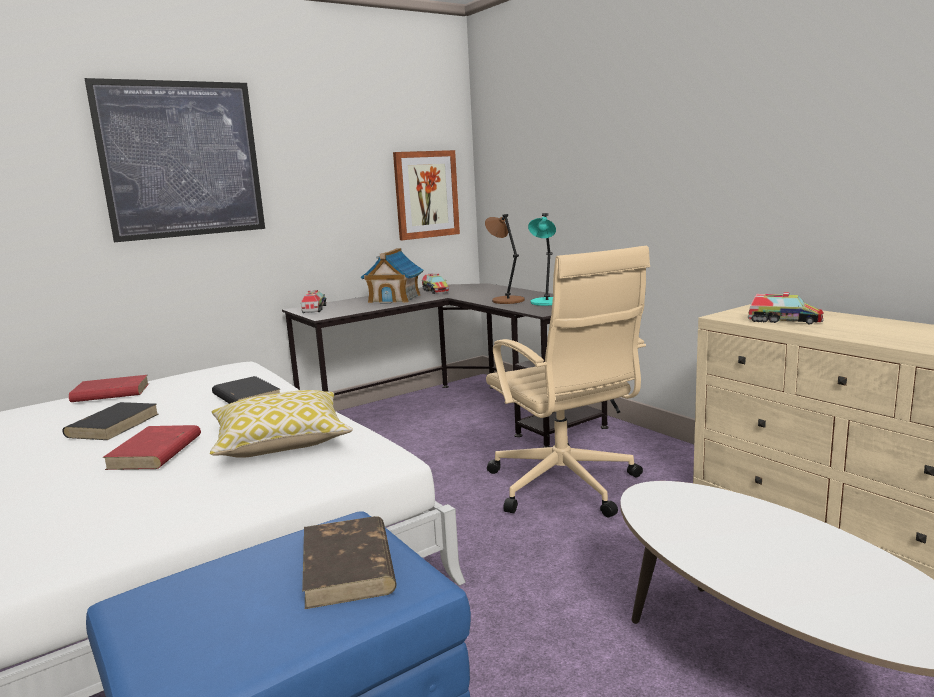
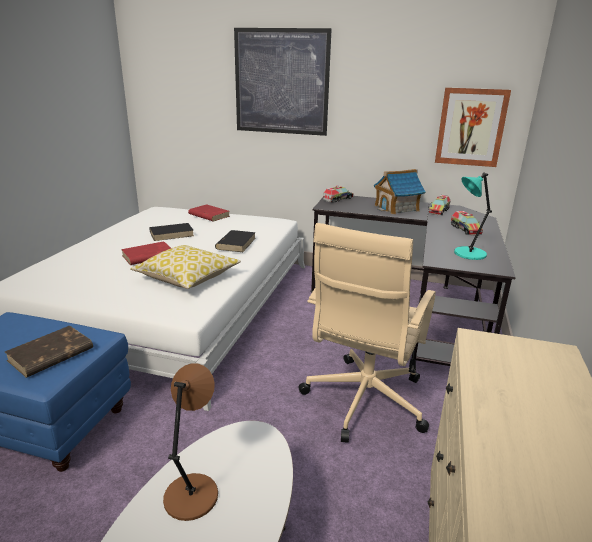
camera: 50 degrees right, 10 degrees up
brown table lamp [485,214,525,304] -> brown table lamp moved to [163,364,218,521]
toy truck [748,292,824,324] -> toy truck moved to [451,211,483,236]

